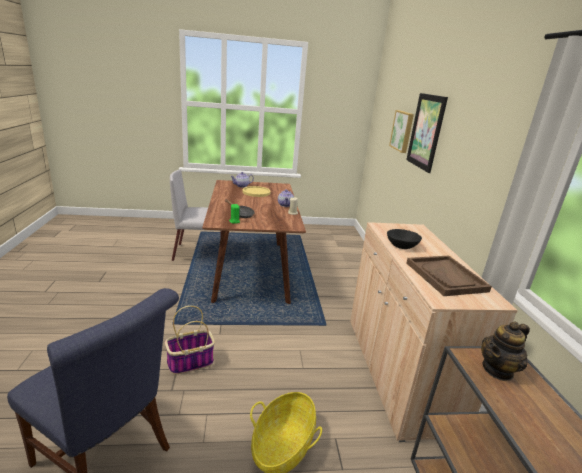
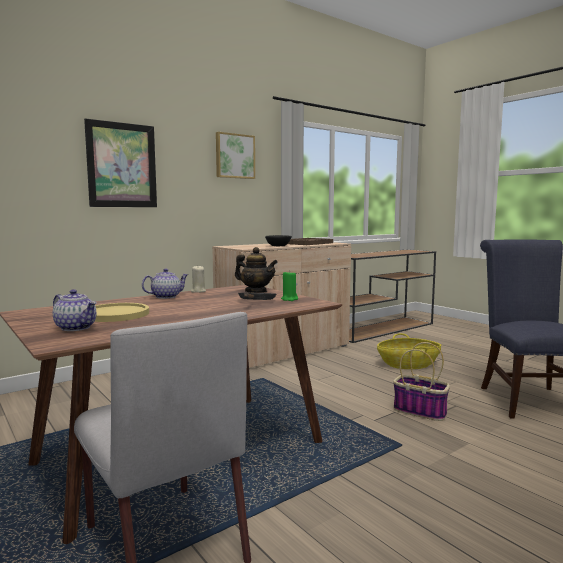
camera: 120 degrees left, 15 degrees down
picture [389,110,414,153] -> picture moved to [216,132,255,179]
teapot [481,322,530,381] -> teapot moved to [235,247,278,293]

